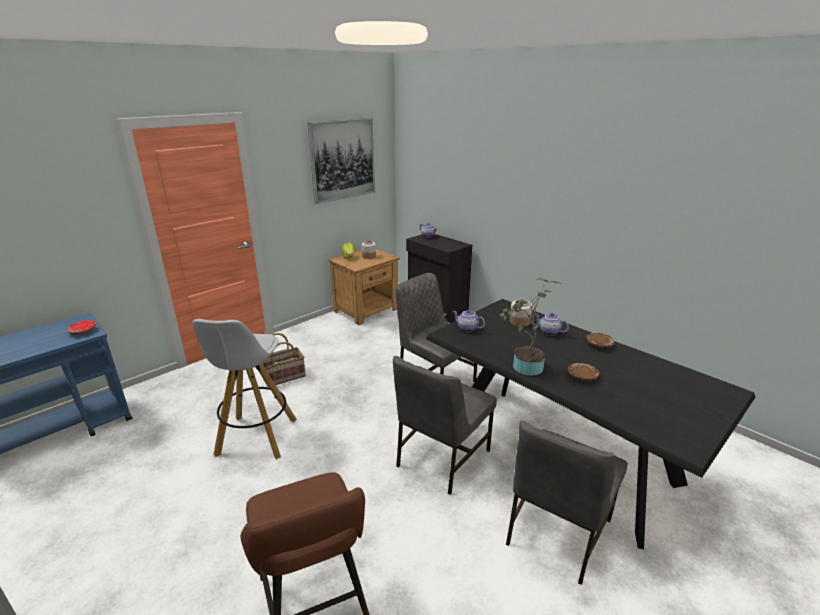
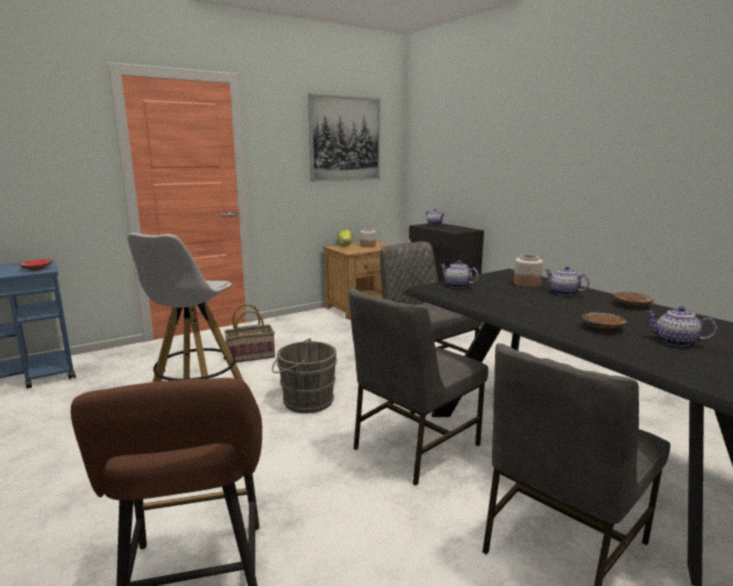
camera: 10 degrees right, 10 degrees down
potted plant [499,278,562,376] -> none
none -> grey bucket [272,338,338,413]
none -> teapot [646,306,717,346]

